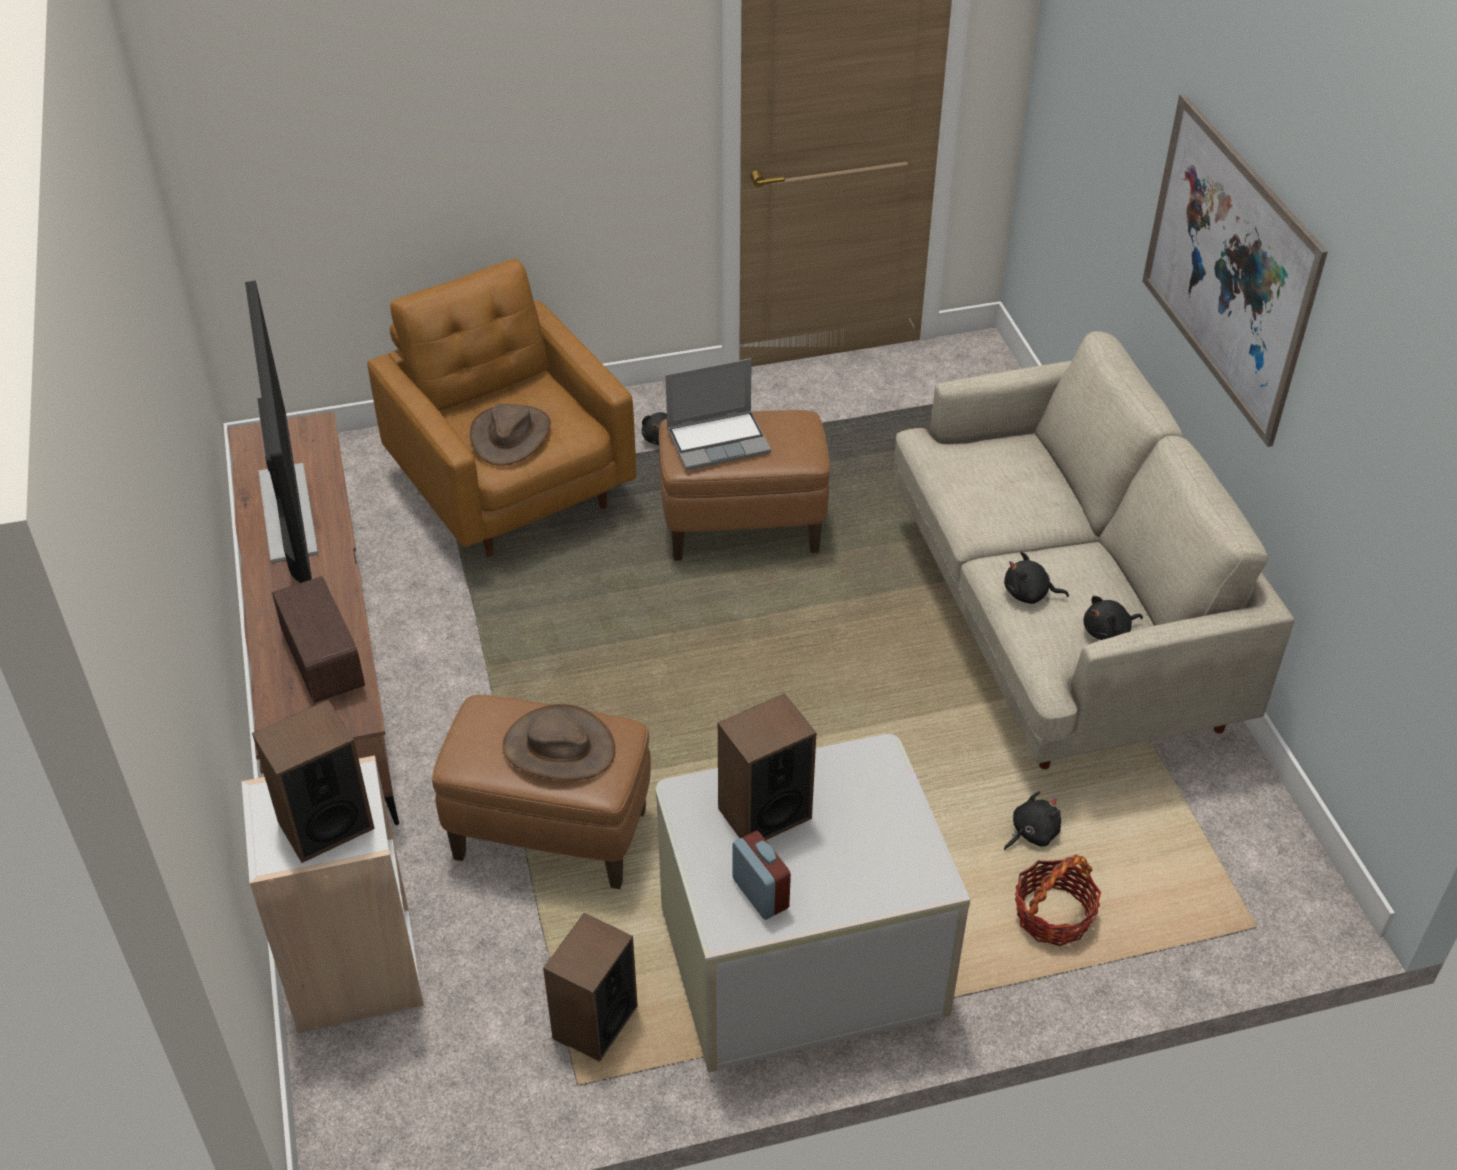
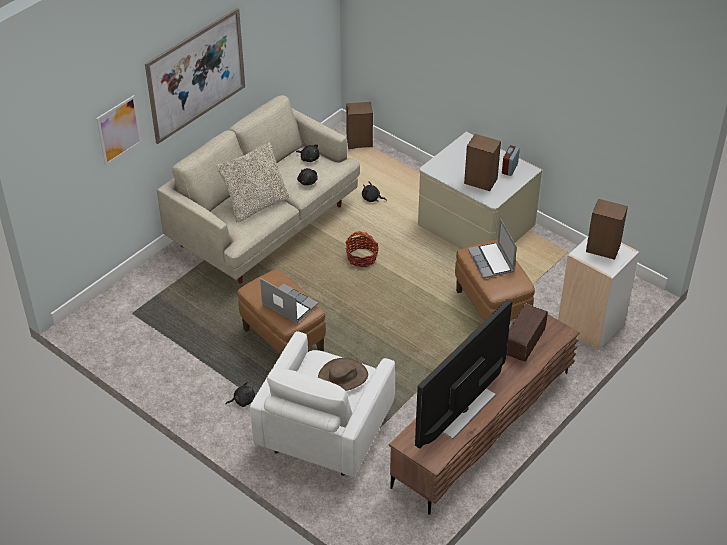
camera: 125 degrees left, 0 degrees up
brown armchair [367,259,636,556] -> white armchair [250,331,395,477]
brown hat [503,704,615,780] -> laptop [468,218,517,279]
speaker [543,913,638,1062] -> speaker moved to [346,102,373,149]
basket [1015,854,1101,946] -> basket moved to [345,231,378,267]
none -> picture [96,95,142,166]
none -> beige pillow [216,142,289,222]

